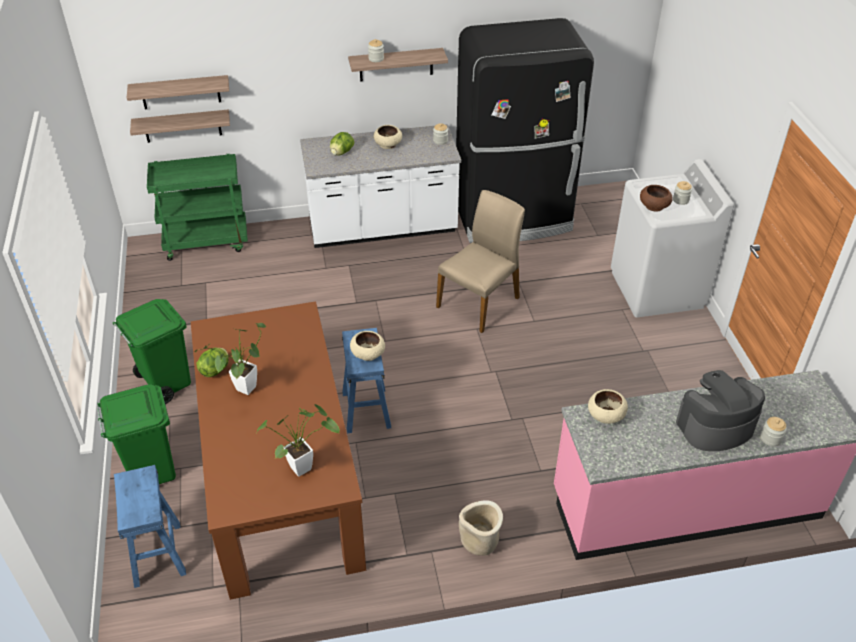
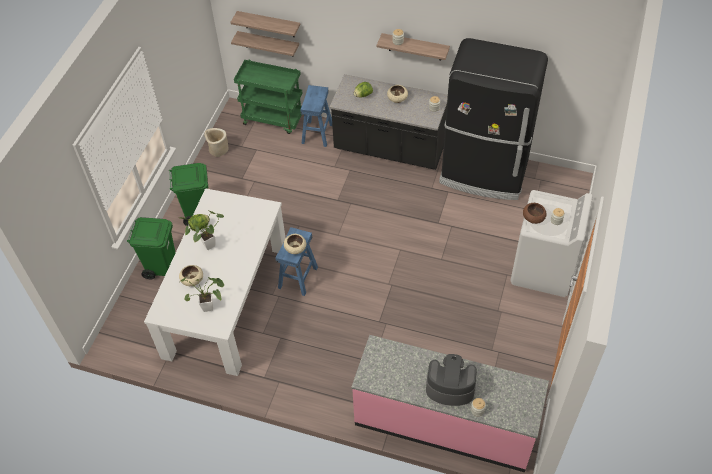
camera: 30 degrees right, 10 degrees up
blue stool [114,465,186,588] -> blue stool moved to [300,85,332,147]
brown dining table [191,301,366,600] -> white dining table [144,188,286,376]
white counter [300,124,461,248] -> black counter [330,74,448,170]
beige chair [436,190,525,333] -> none
beige planter [459,500,503,555] -> beige planter moved to [204,128,229,157]
beige bowl [588,389,628,424] -> beige bowl moved to [179,265,203,286]

